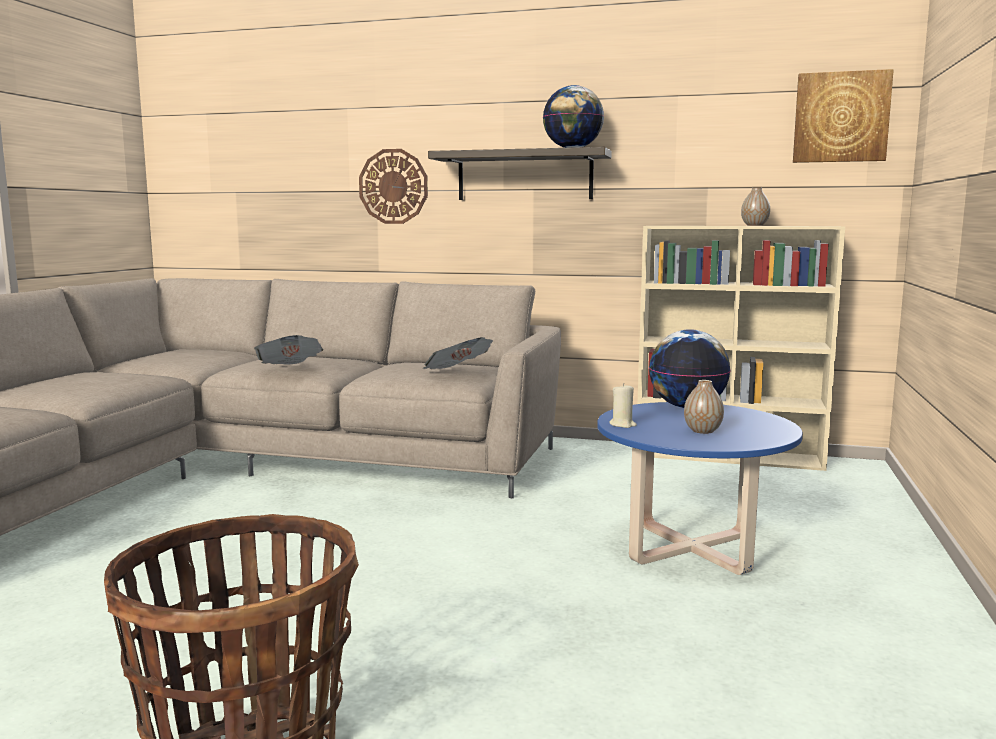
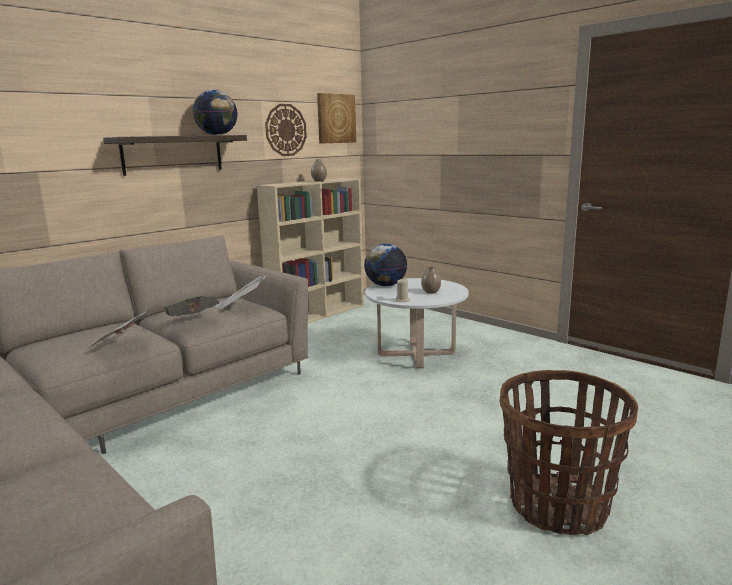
camera: 60 degrees left, 5 degrees up
wall clock [359,149,428,224] -> wall clock moved to [265,104,307,156]
blue coffee table [597,402,803,575] -> white coffee table [365,278,469,369]
none -> newspaper [164,296,219,316]

